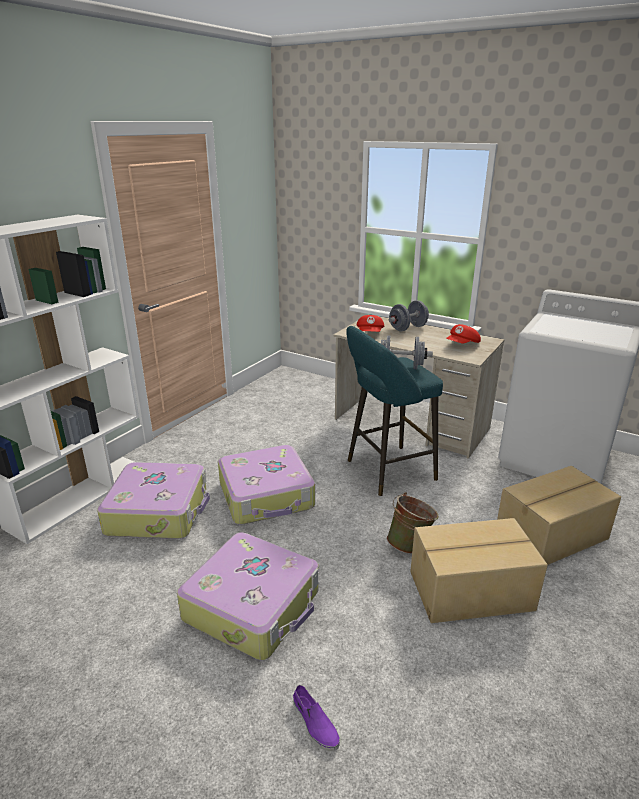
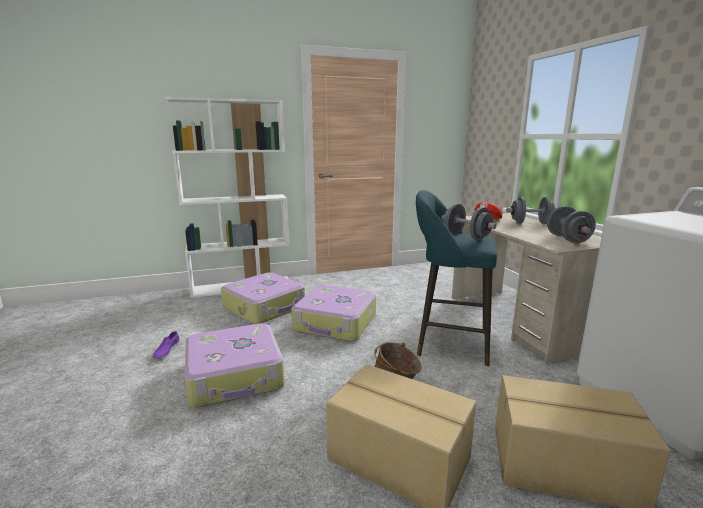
camera: 40 degrees right, 10 degrees down
purple shoe [293,685,340,751] -> purple shoe moved to [153,331,180,361]
red cap [446,324,481,343] -> grey dumbbell [547,206,596,243]

